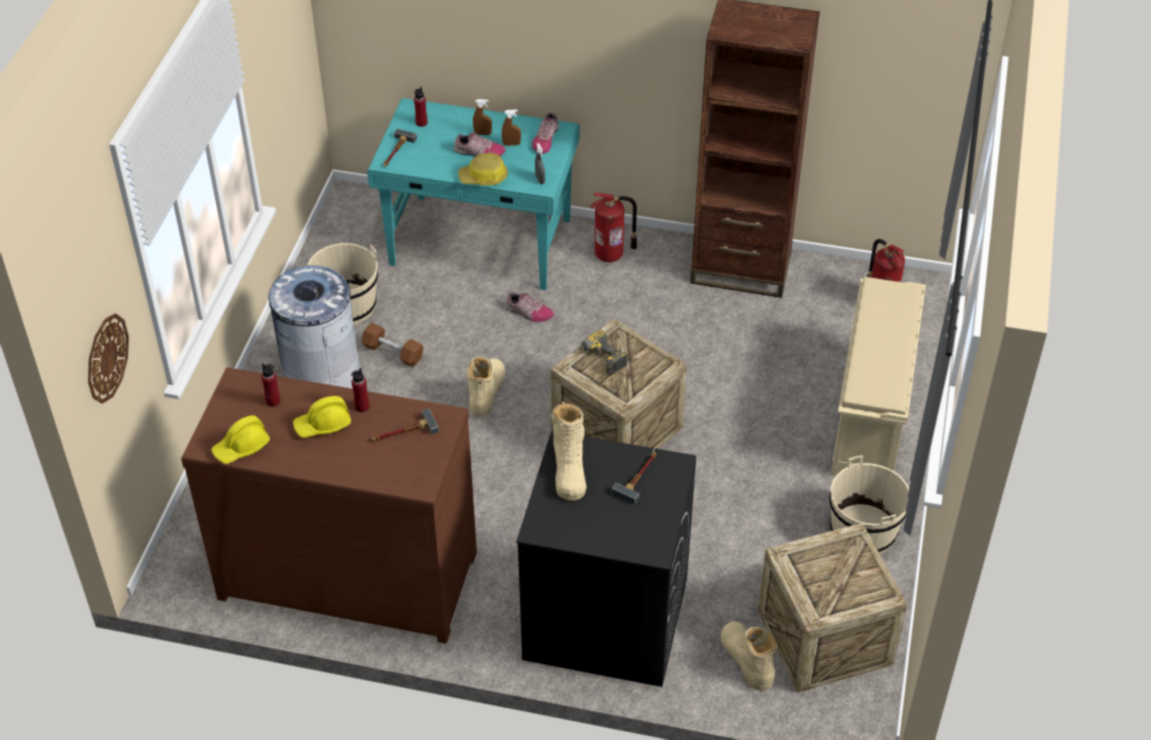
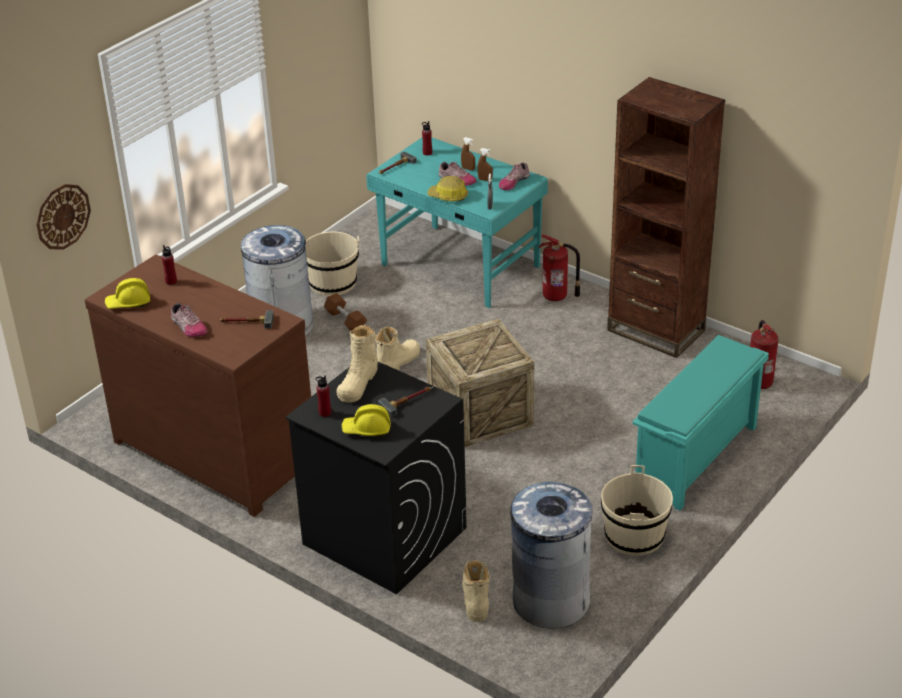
camera: 25 degrees right, 10 degrees down
yellow hard hat [293,396,351,438] -> yellow hard hat moved to [341,404,391,437]
red bottle [351,368,369,412] -> red bottle moved to [315,375,331,417]
shoe [505,292,554,322] -> shoe moved to [171,303,208,337]
power drill [574,330,628,375] -> none
crate [758,523,908,693] -> grey trash can [510,482,593,629]
beige shoe rack [831,277,926,476] -> turquoise shoe rack [632,335,769,511]

